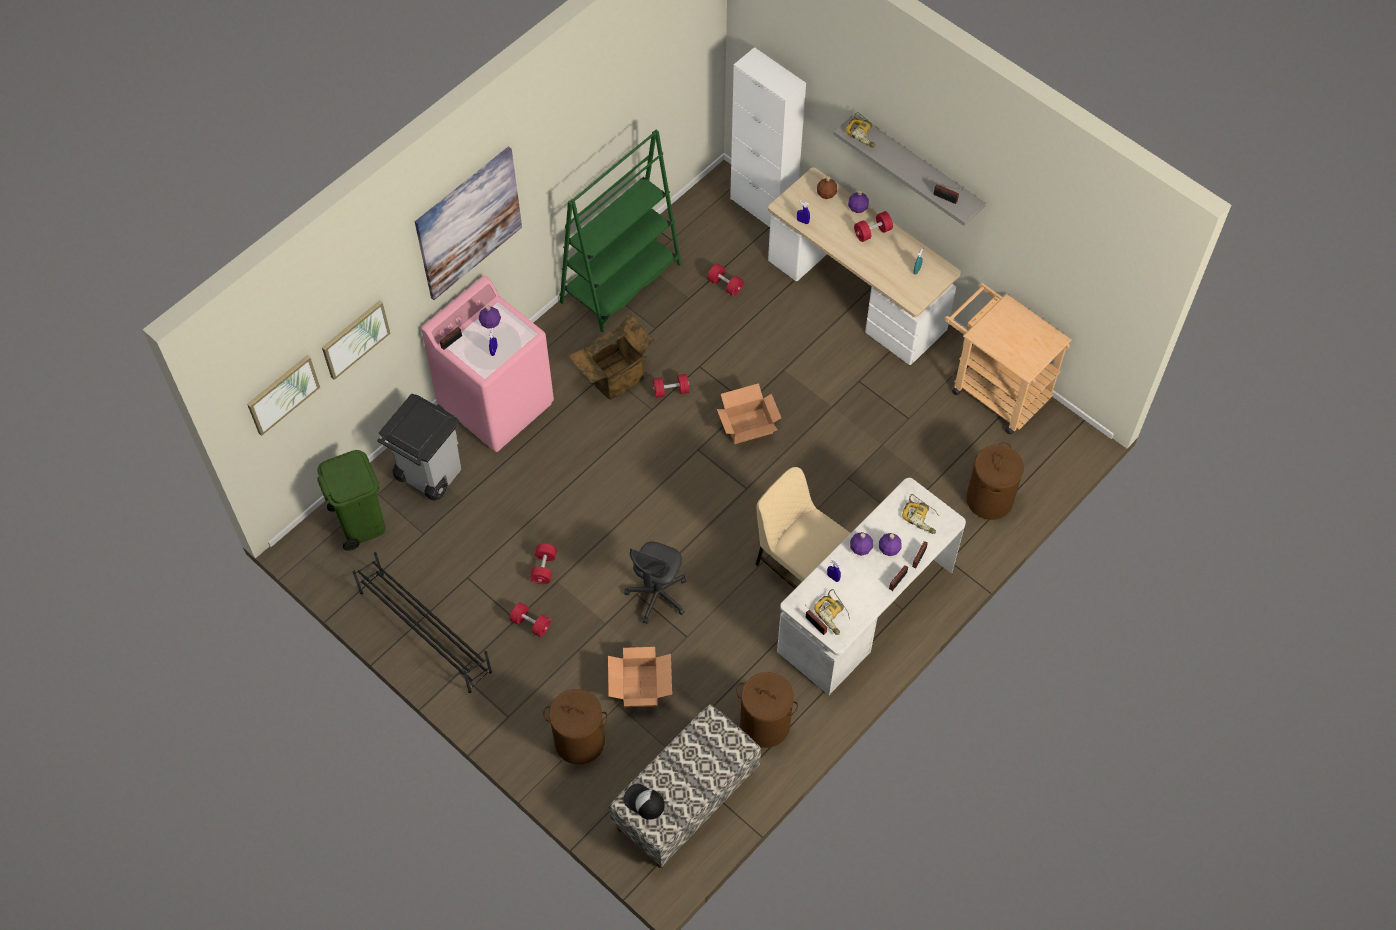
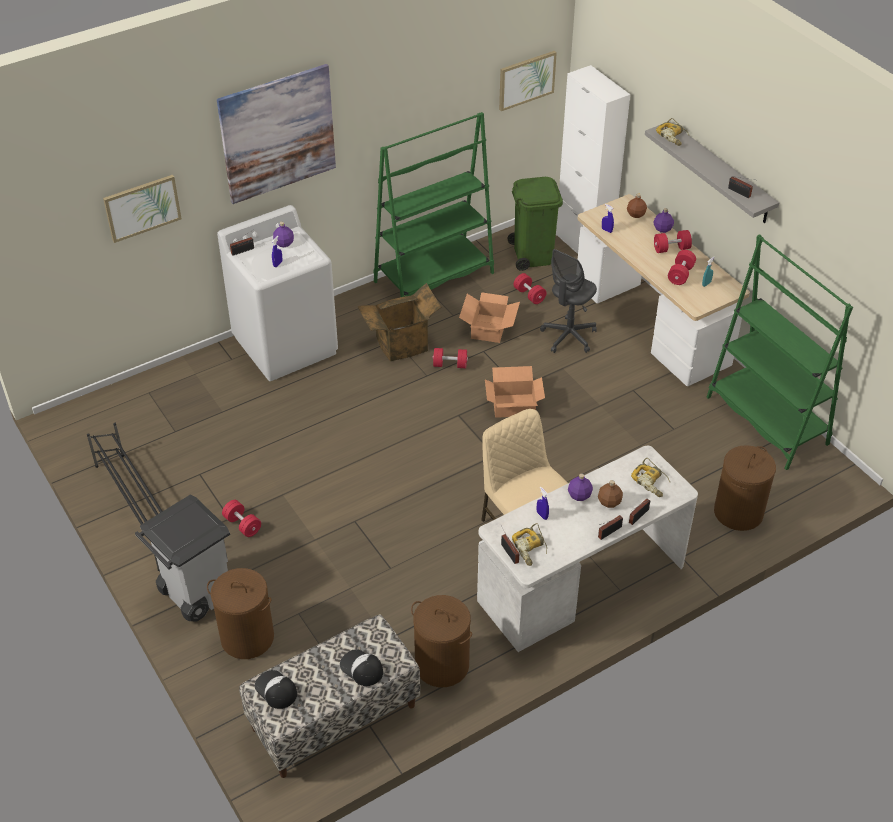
camera: 15 degrees right, 15 degrees down
picture [247,355,320,436] -> picture moved to [499,51,557,111]
green trash can [317,450,386,551] -> green trash can moved to [507,177,563,271]
grey trash can [377,393,461,501] -> grey trash can moved to [135,495,230,621]
pink washing machine [421,276,554,452] -> white washing machine [217,205,338,381]
red dumbbell [530,543,557,584] -> red dumbbell moved to [668,250,696,285]
cardboard box [608,647,672,707] -> cardboard box moved to [459,292,520,343]
grey office chair [624,541,686,624] -> grey office chair moved to [540,249,597,353]
purple bottle [879,533,902,556] -> brown bottle [598,480,623,508]
beige cart [944,283,1072,434] -> green bookcase [707,234,853,470]
none -> cap [340,649,383,686]

